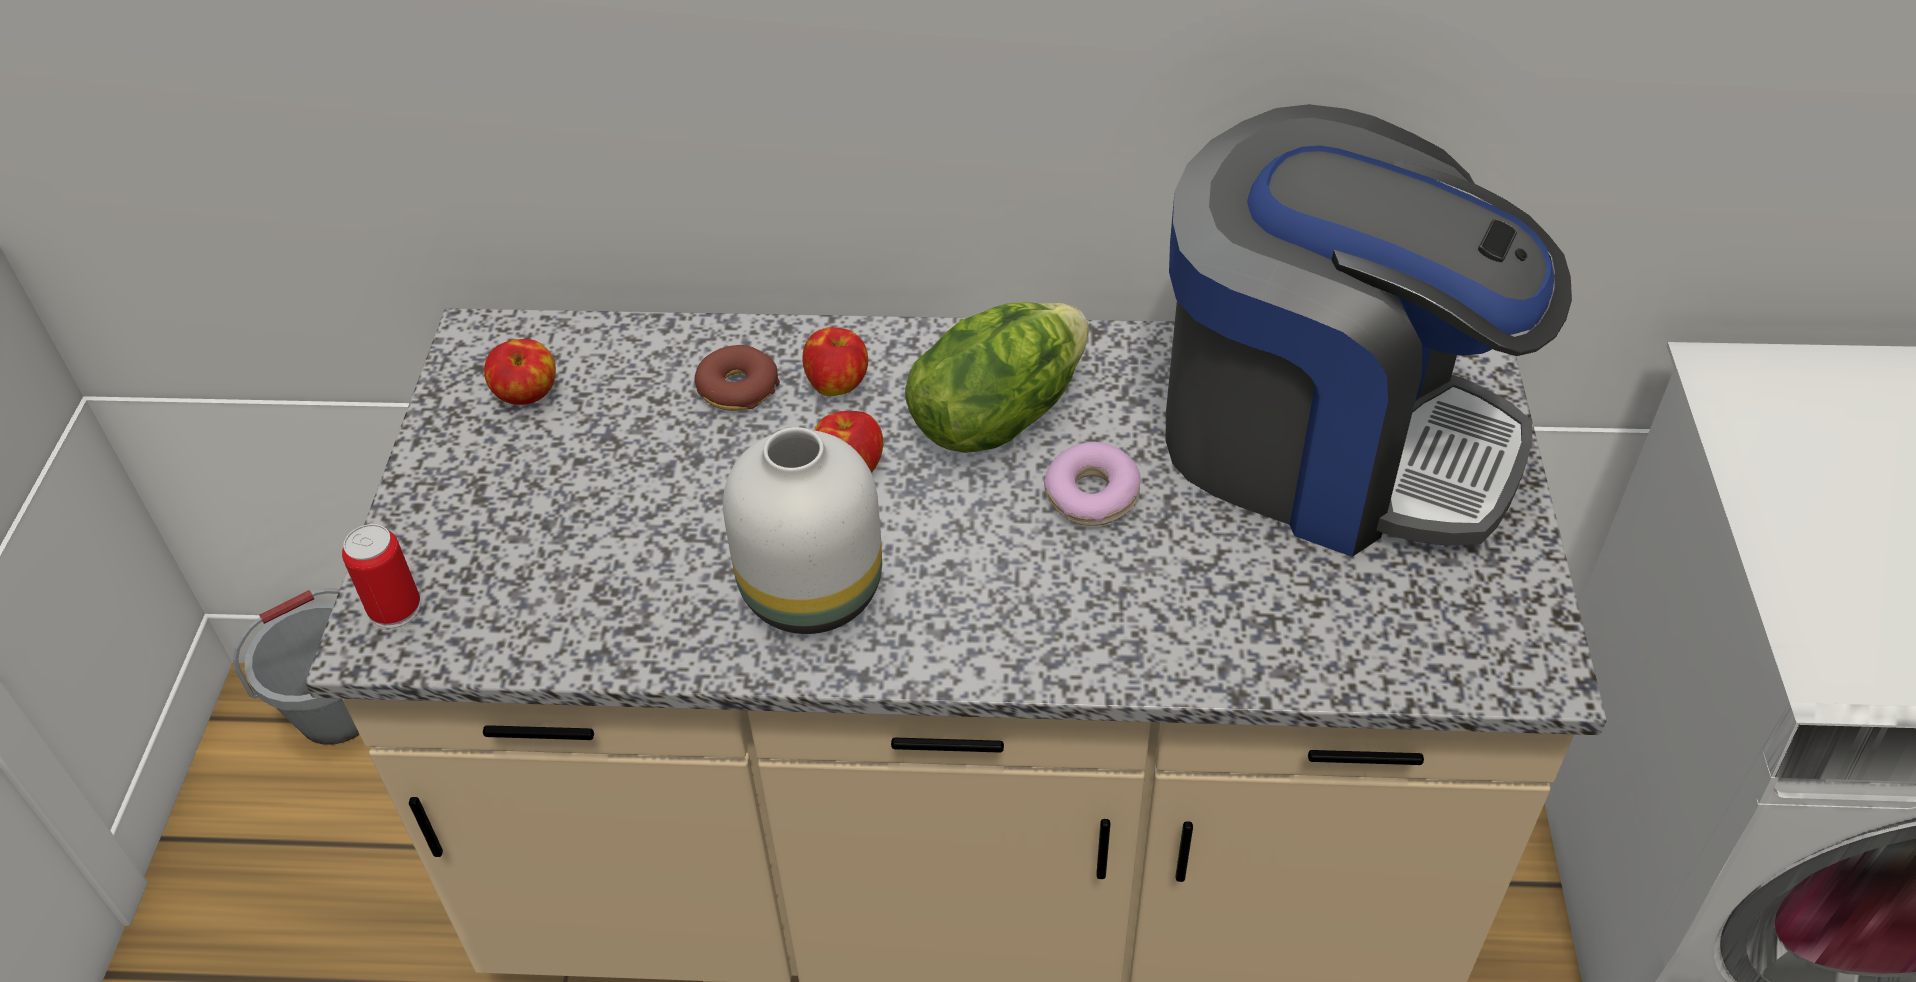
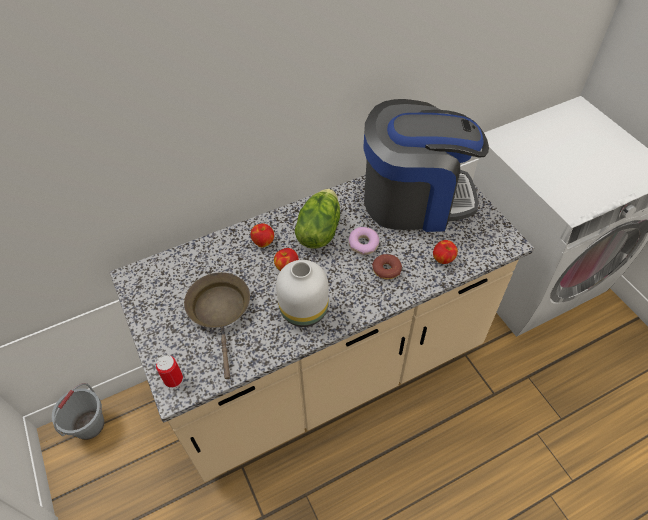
camera: 30 degrees left, 5 degrees up
apple [484,339,556,405] -> apple moved to [433,240,458,264]
donut [694,345,780,411] -> donut moved to [372,254,402,279]
none -> brown frying pan [184,272,250,379]

